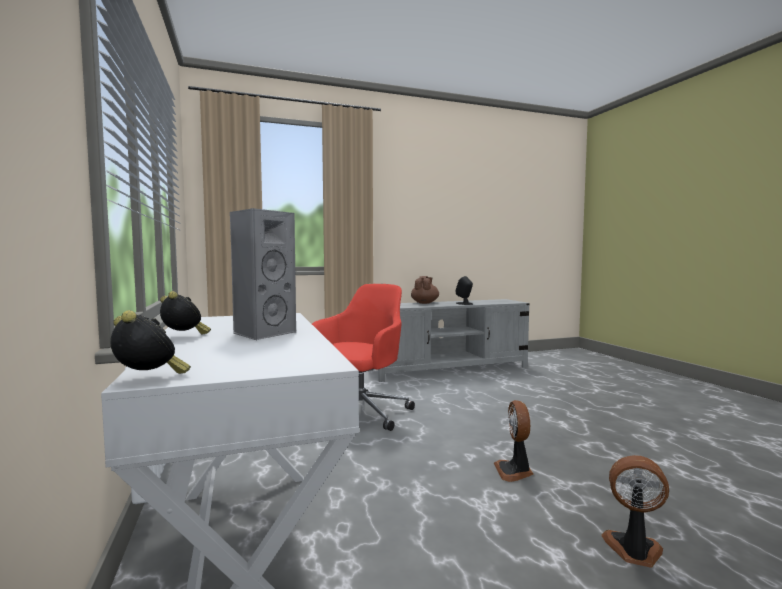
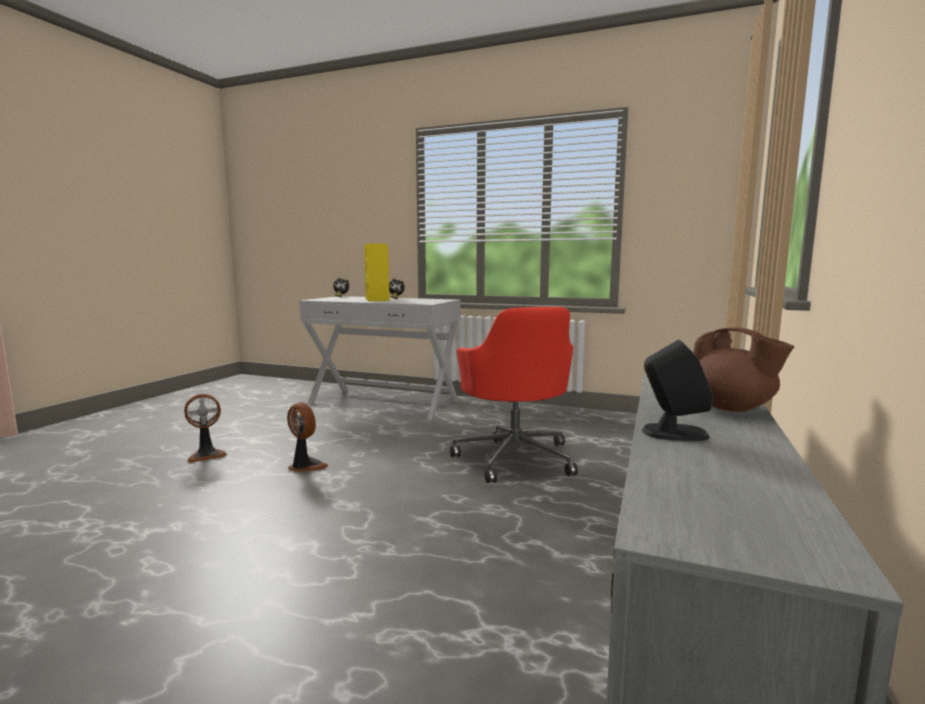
camera: 130 degrees right, 5 degrees up
grey speaker [230,208,296,340] -> yellow speaker [364,243,390,301]

